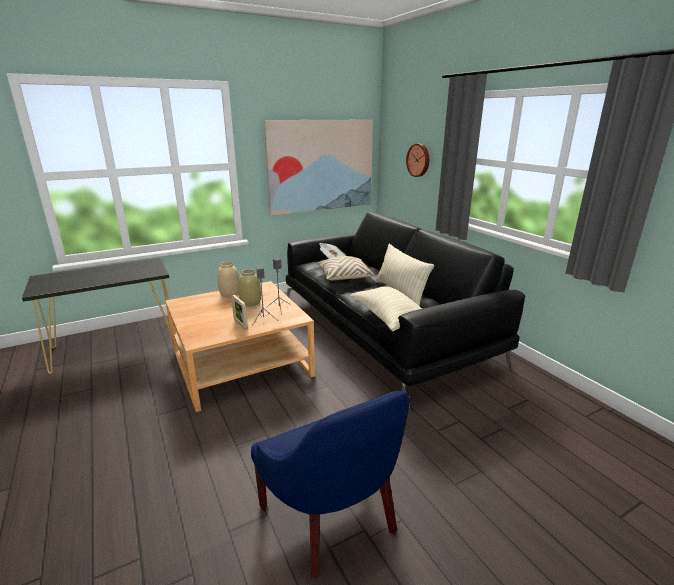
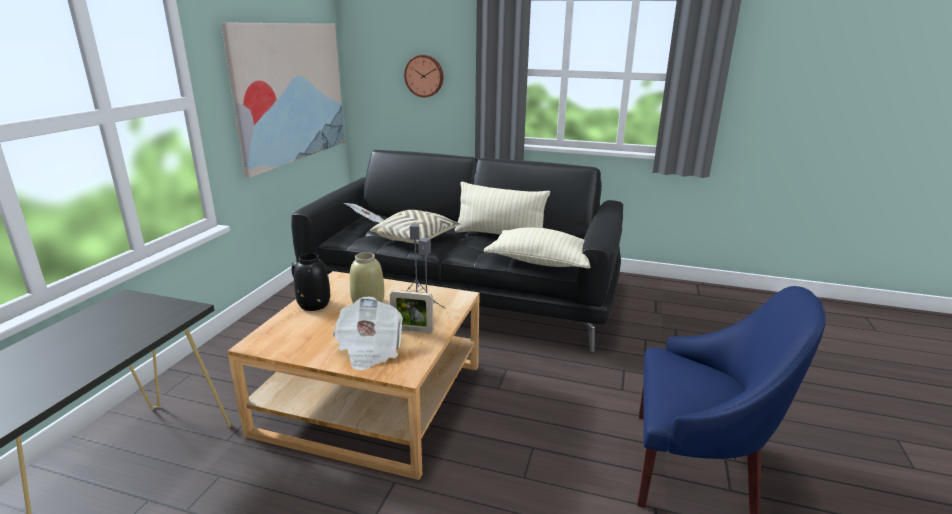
camera: 45 degrees left, 0 degrees up
beige vase [218,262,239,297] -> black vase [294,253,330,311]
none -> newspaper [333,297,403,371]

